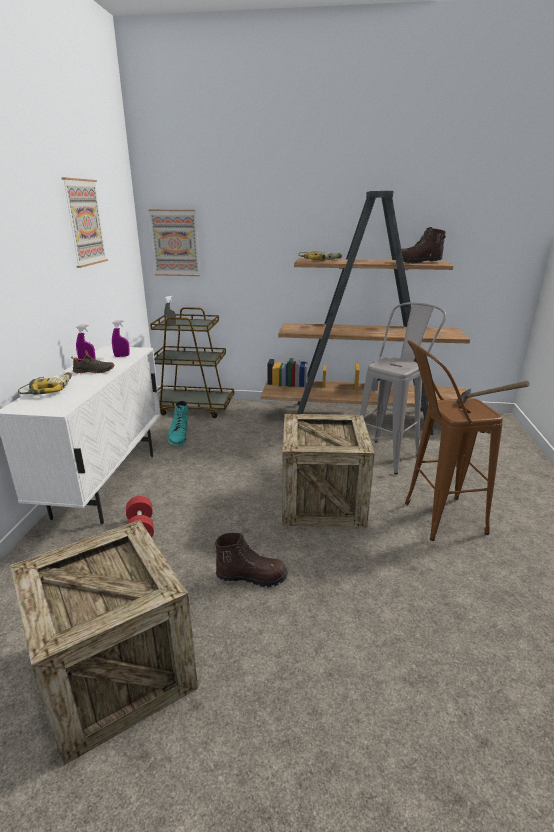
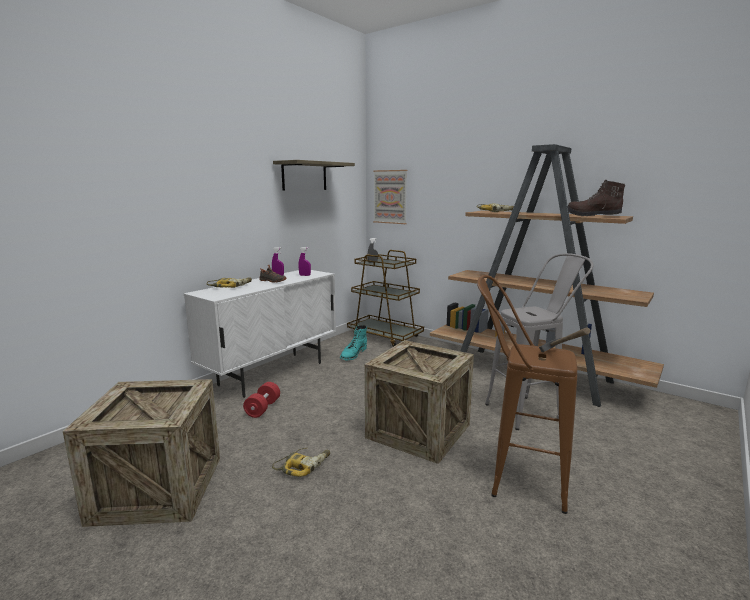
camera: 30 degrees right, 10 degrees down
picture [61,177,108,268] -> shelf [273,160,355,191]
brown boot [215,533,288,588] -> power drill [272,448,330,477]

